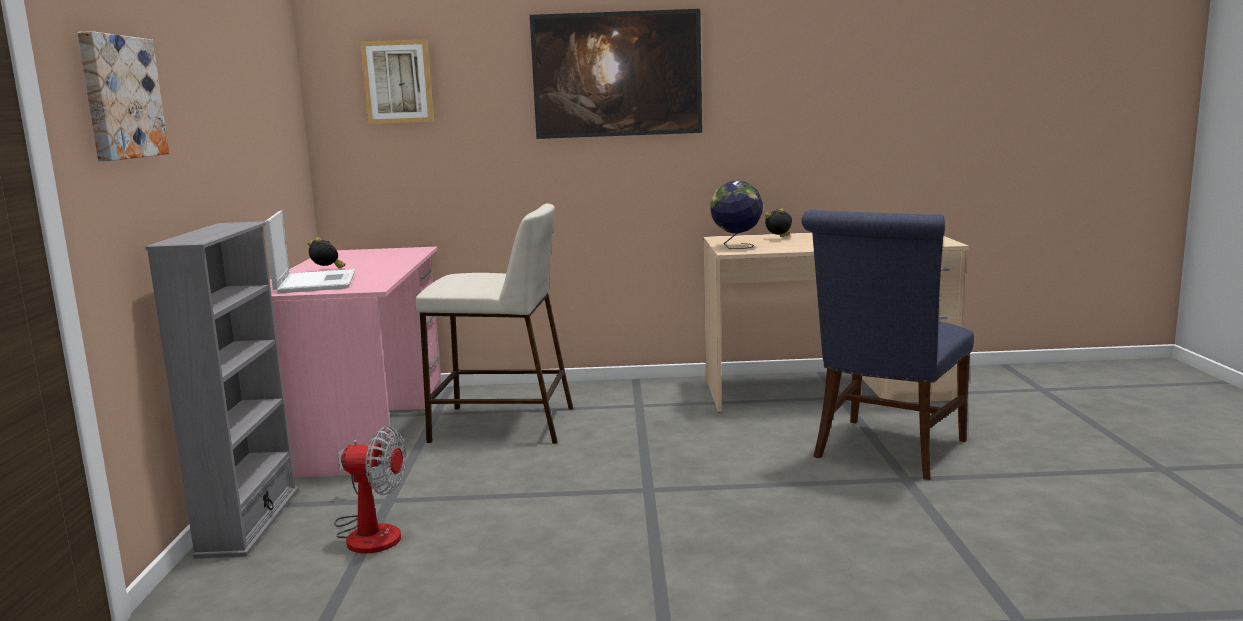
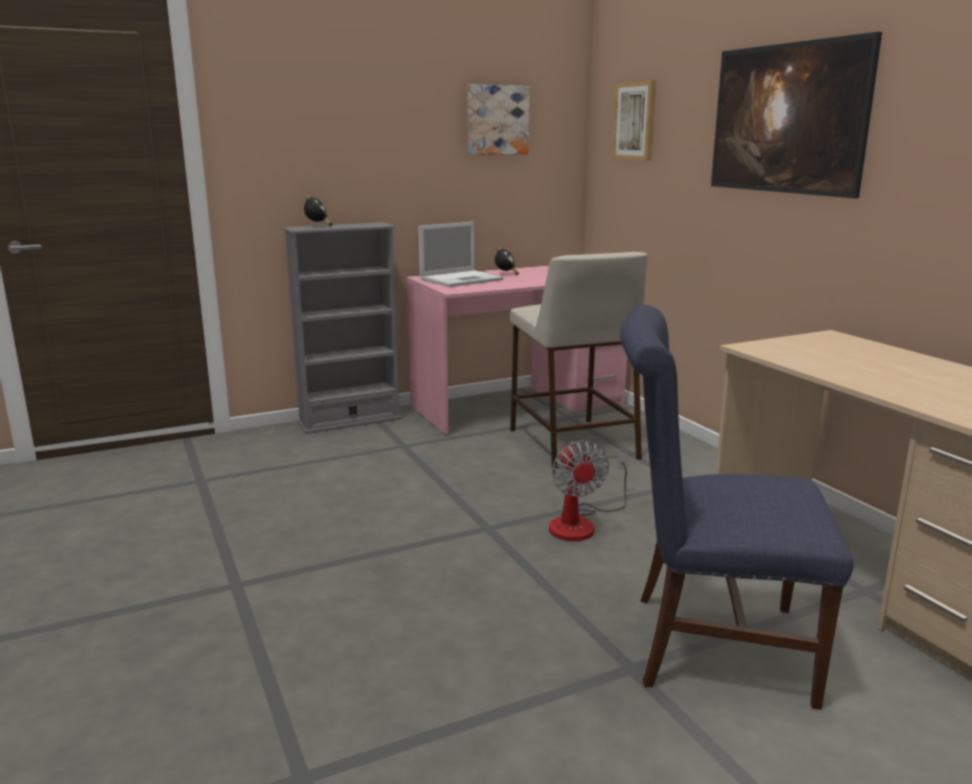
camera: 65 degrees right, 5 degrees up
picture [77,31,169,161] -> picture moved to [467,84,530,155]
fan [334,426,406,553] -> fan moved to [549,440,629,541]
globe [710,181,763,249] -> none
alarm clock [765,208,792,237] -> alarm clock moved to [304,195,333,226]

